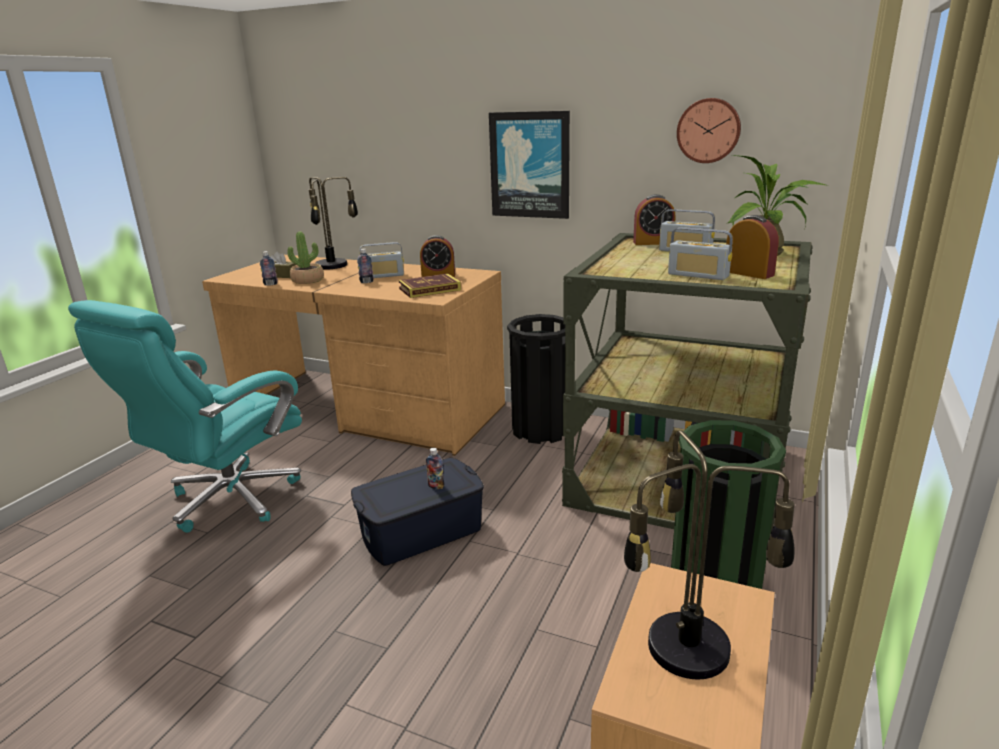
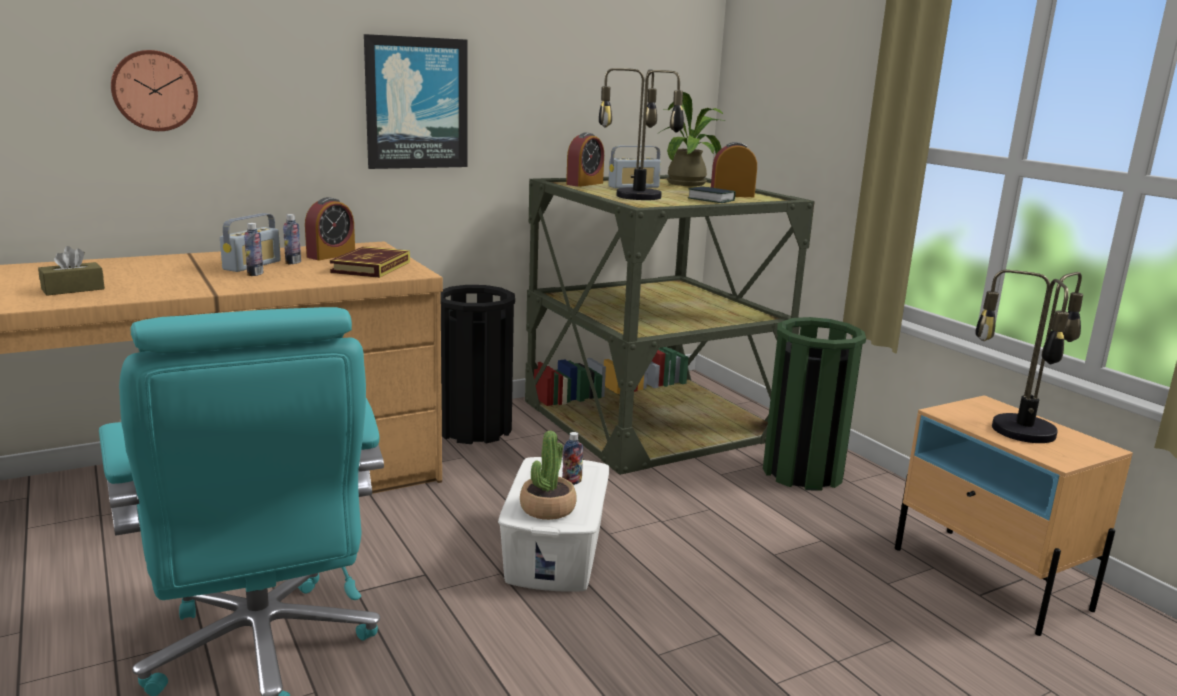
camera: 55 degrees left, 5 degrees down
bottle [260,251,278,286] -> bottle moved to [283,214,301,265]
potted plant [287,231,324,284] -> potted plant moved to [520,431,577,520]
table lamp [309,177,358,270] -> table lamp moved to [599,68,684,200]
blue storage box [351,458,484,566] -> white storage box [498,457,609,592]
radio [668,227,733,280] -> book [688,186,735,203]
wall clock [677,98,741,163] -> wall clock moved to [111,50,198,131]

